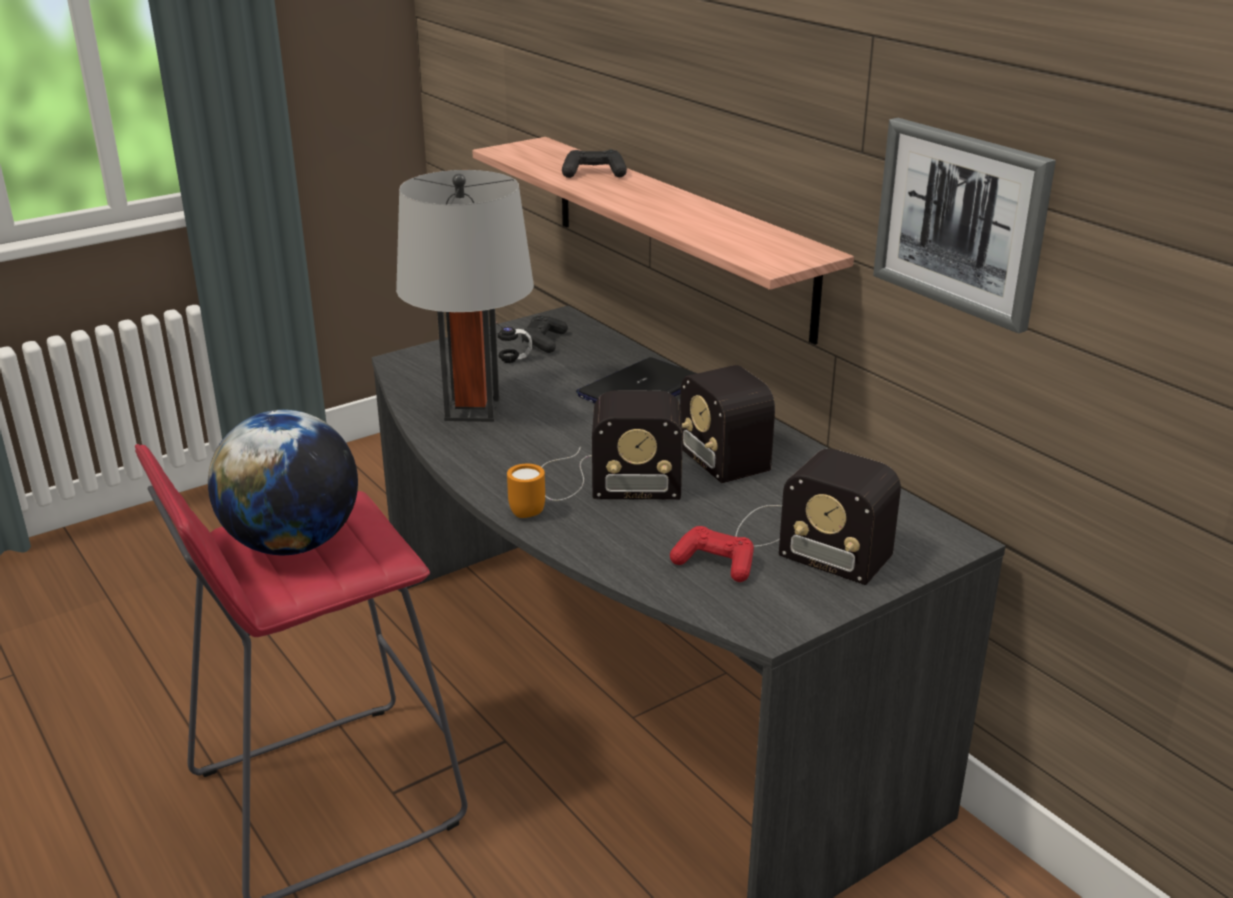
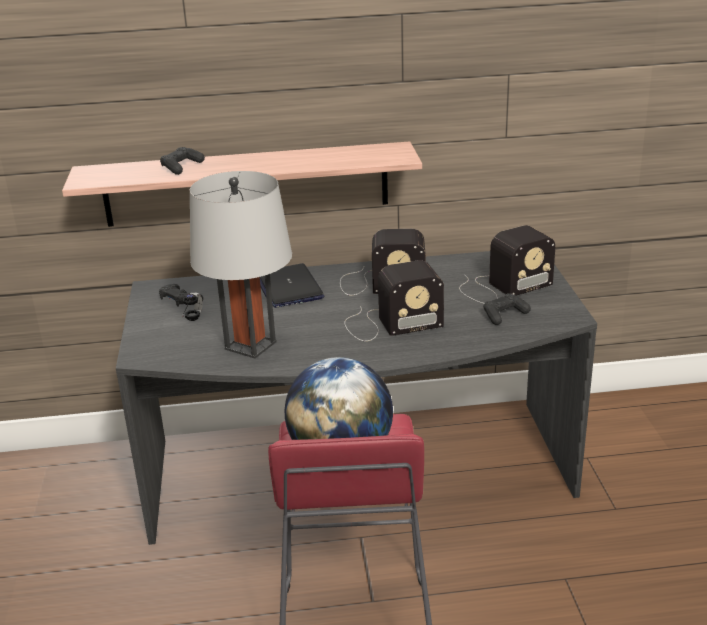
camera: 60 degrees left, 0 degrees up
orange mug [507,464,545,518] -> none
radio [541,390,683,501] -> radio turned 45 degrees clockwise [344,260,444,341]
red game controller [670,526,754,582] -> black game controller [483,293,531,325]
picture [873,118,1056,334] -> none

